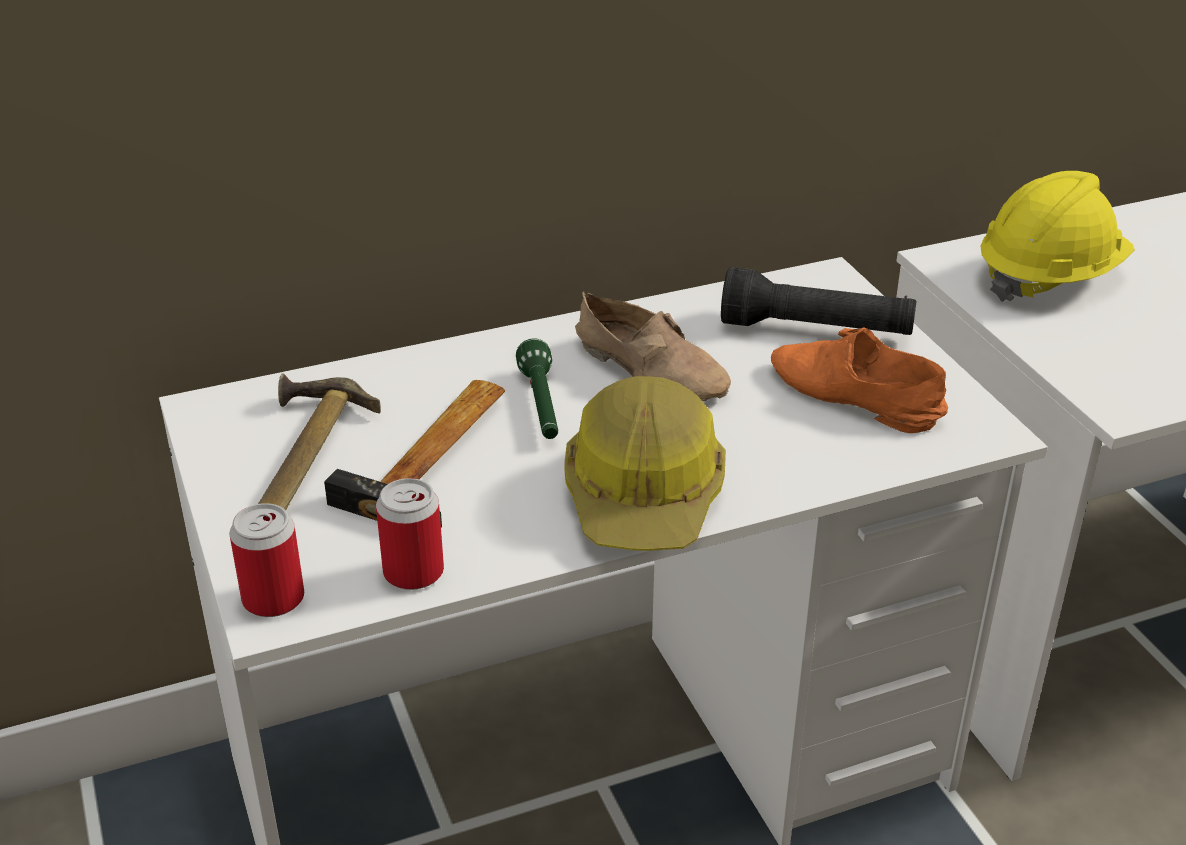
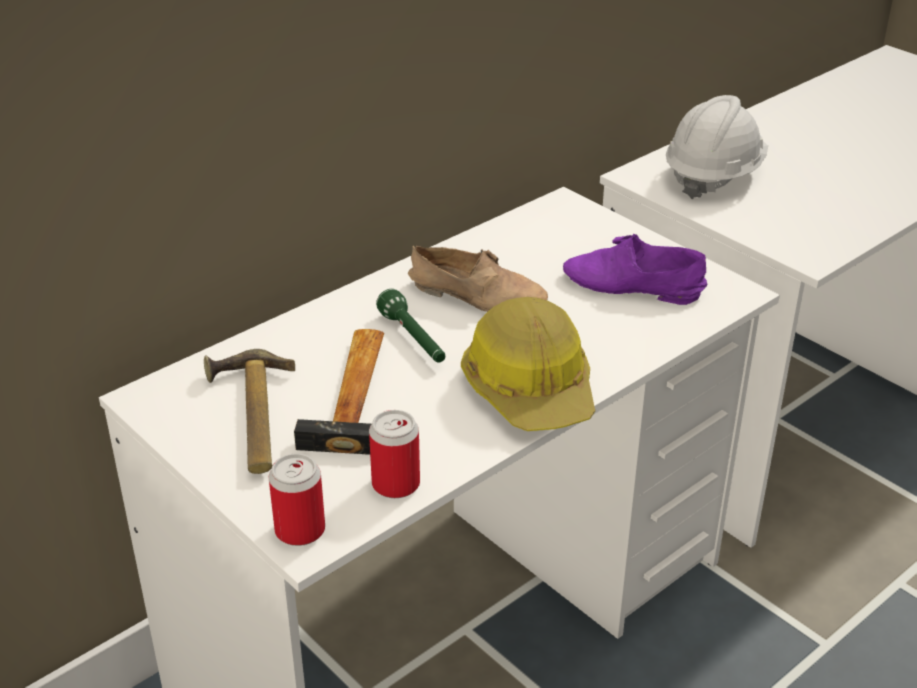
camera: 20 degrees left, 0 degrees up
black flashlight [721,267,917,335] -> none
orange shoe [771,328,948,433] -> purple shoe [563,234,708,305]
yellow hard hat [980,171,1135,302] -> white hard hat [666,95,768,199]

